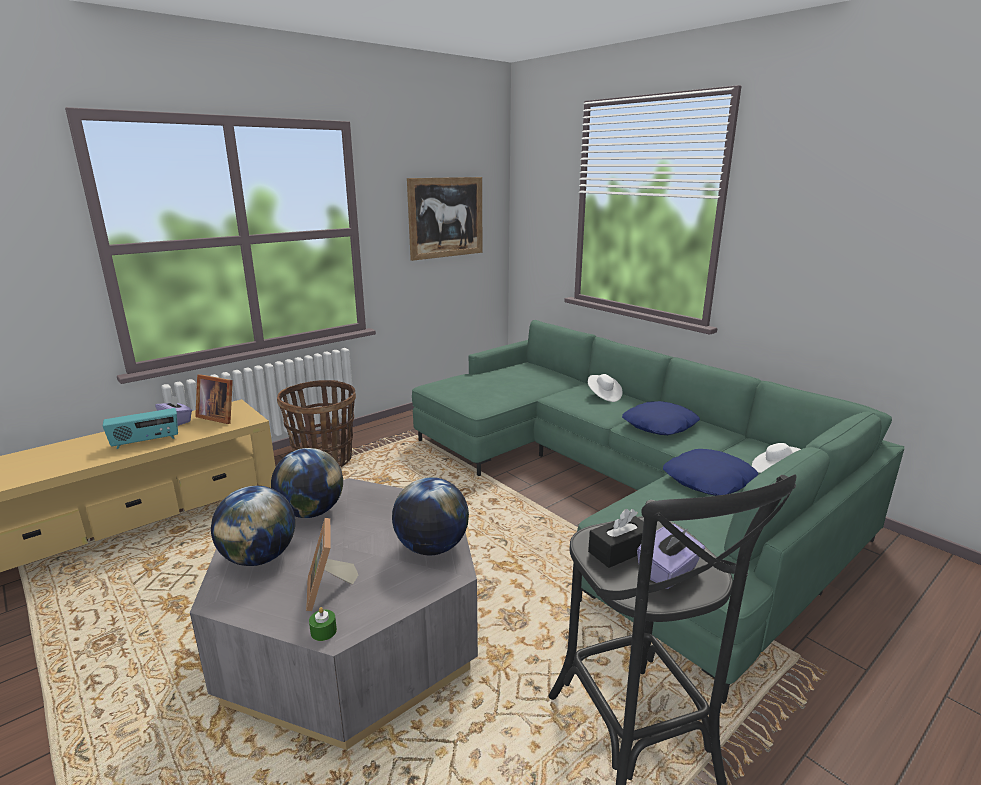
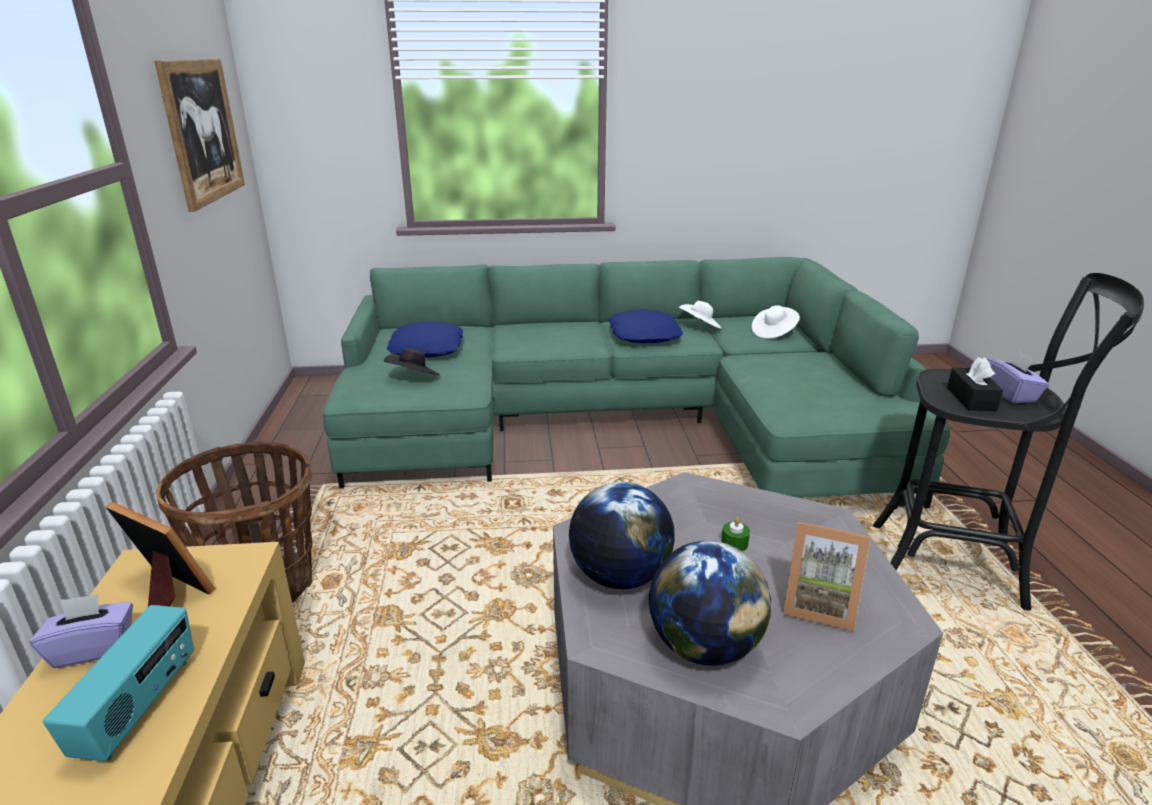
camera: 55 degrees left, 5 degrees up
picture frame [195,374,233,424] -> picture frame turned 120 degrees counterclockwise [106,502,215,607]
green candle [309,607,337,641] -> green candle moved to [721,517,750,551]
globe [392,477,469,555] -> none
white hat [588,374,622,402] -> white hat moved to [679,301,722,329]
blue pillow [663,449,758,496] -> blue pillow moved to [387,321,463,358]
none -> black hat [384,349,440,375]

